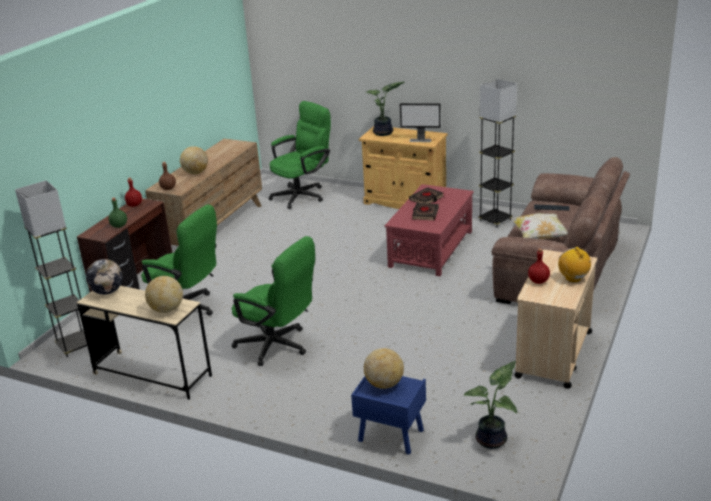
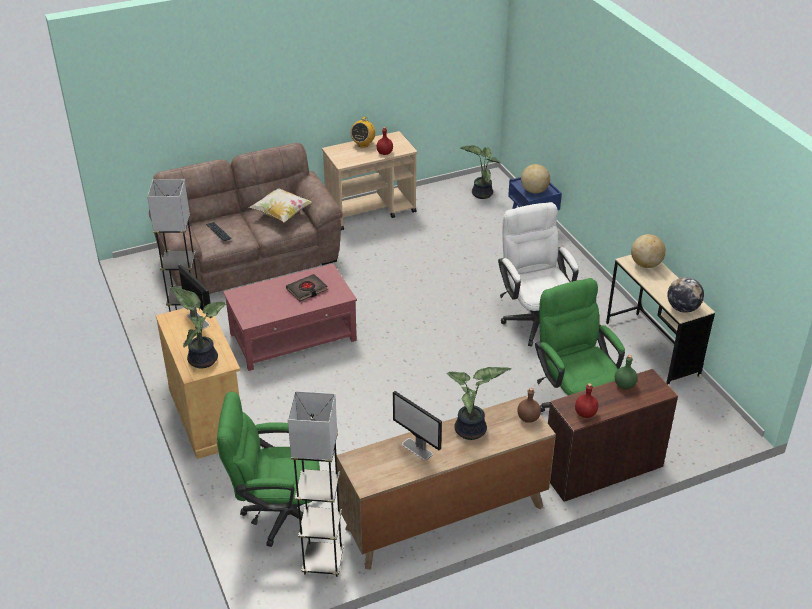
camera: 140 degrees left, 10 degrees up
grey floor lamp [15,180,87,357] -> grey floor lamp moved to [288,391,344,577]
globe [180,146,208,174] -> potted plant [446,367,511,440]
green office chair [231,236,315,366] -> white office chair [498,202,579,347]
black book [409,187,443,204] -> none
none -> monitor [393,391,442,460]

